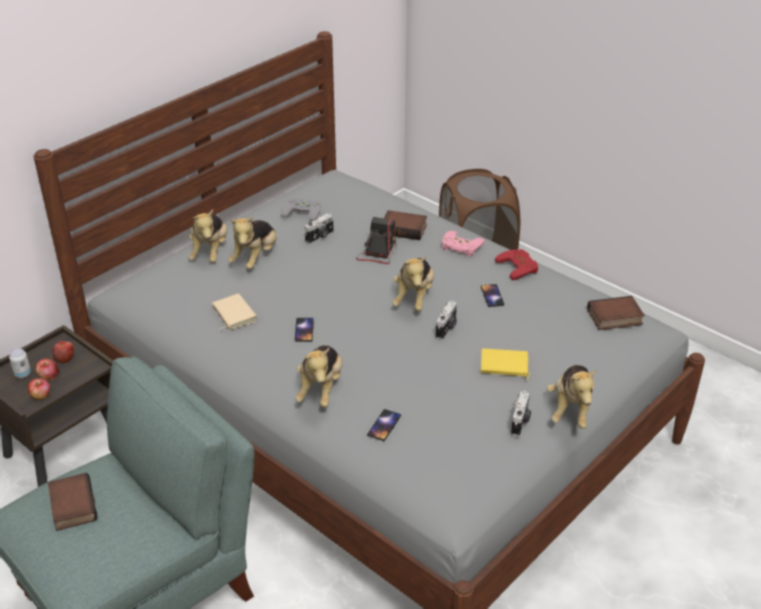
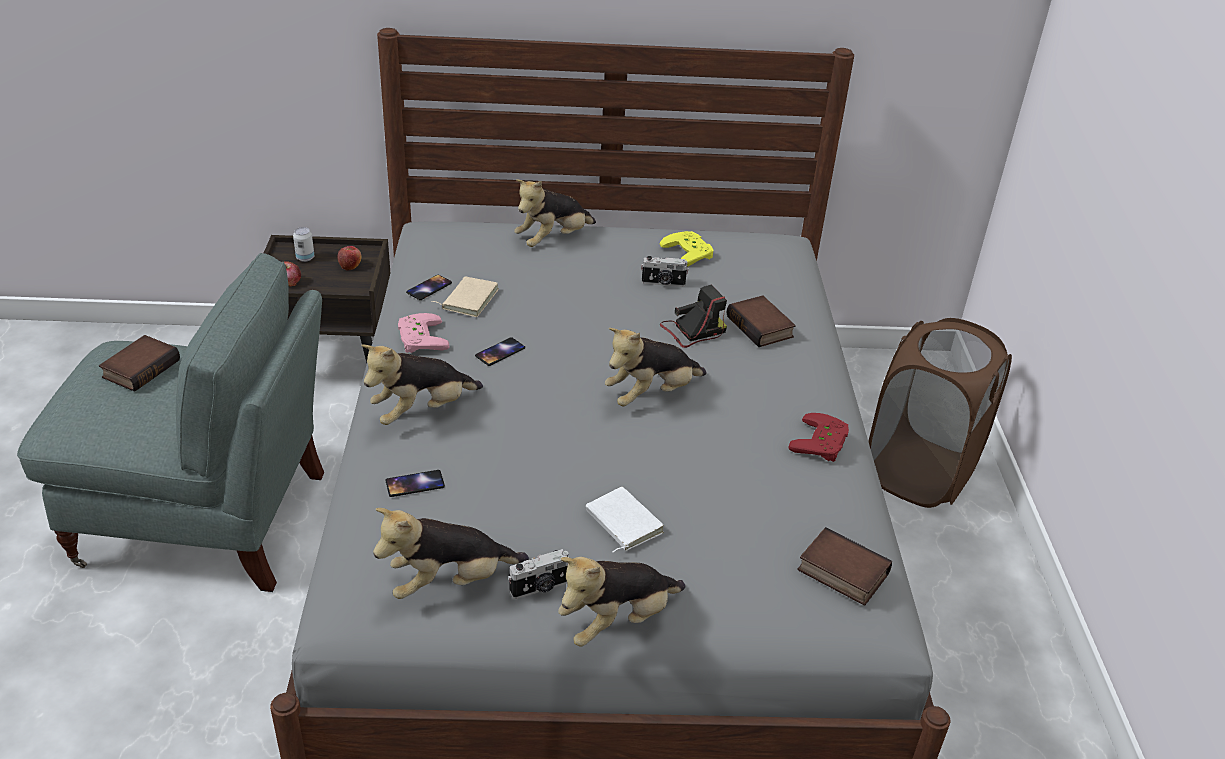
camera: 45 degrees right, 0 degrees up
apple [36,359,59,380] -> none
plush toy [228,216,277,269] -> plush toy moved to [373,508,529,599]
grey game controller [281,198,321,221] -> yellow game controller [660,231,714,266]
camera [436,301,457,340] -> none
pink game controller [442,231,485,257] -> pink game controller moved to [398,313,450,353]
phone [481,284,504,307] -> phone moved to [406,275,452,300]
yellow book [481,349,530,381] -> white book [586,487,664,552]

